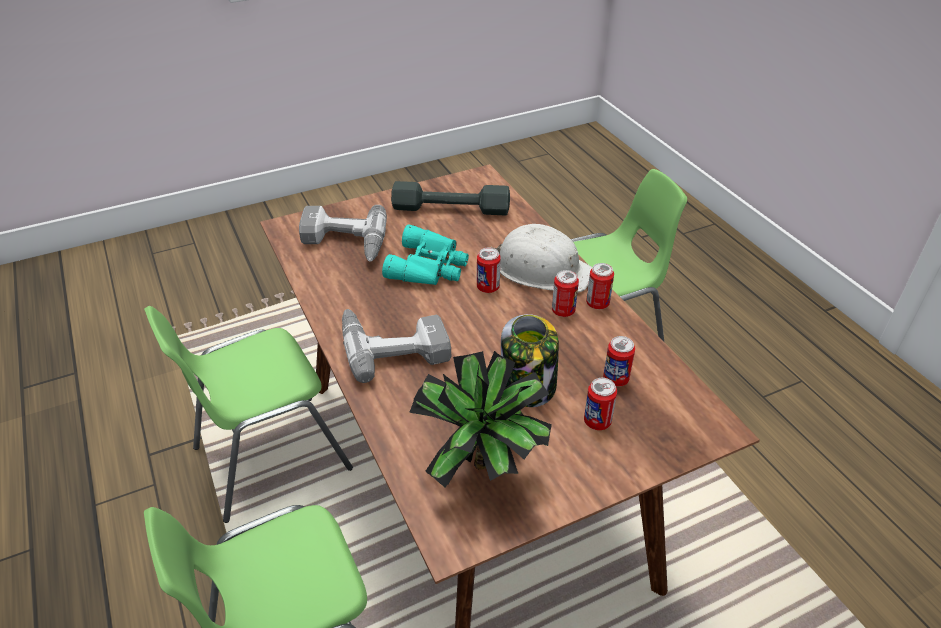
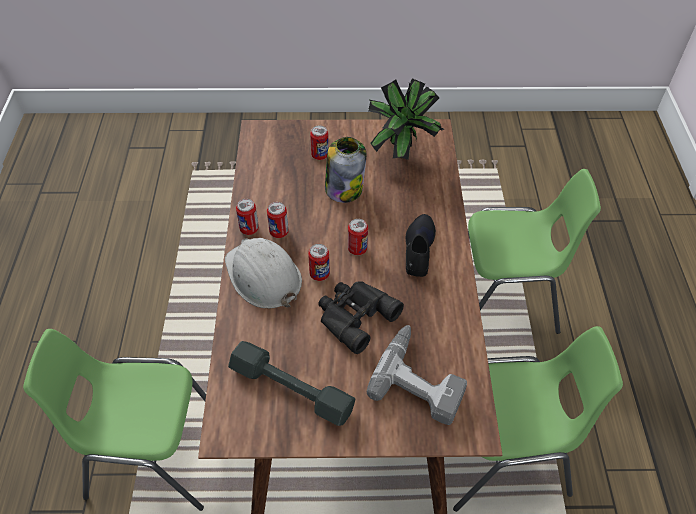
camera: 155 degrees left, 10 degrees up
power drill [342,309,451,383] -> black shoe [406,214,436,277]
turquoise binoculars [382,224,469,285] -> black binoculars [318,281,404,354]
can [603,336,635,387] -> can moved to [348,219,368,255]

